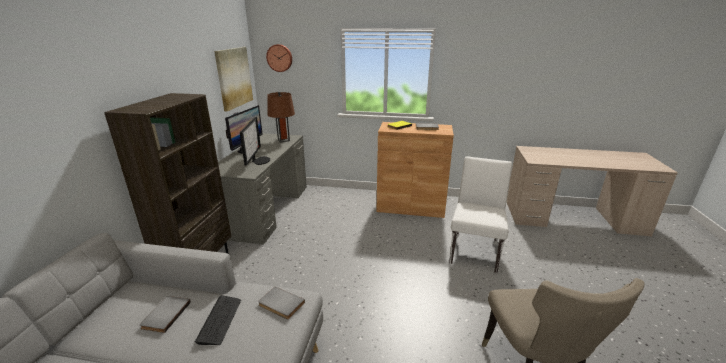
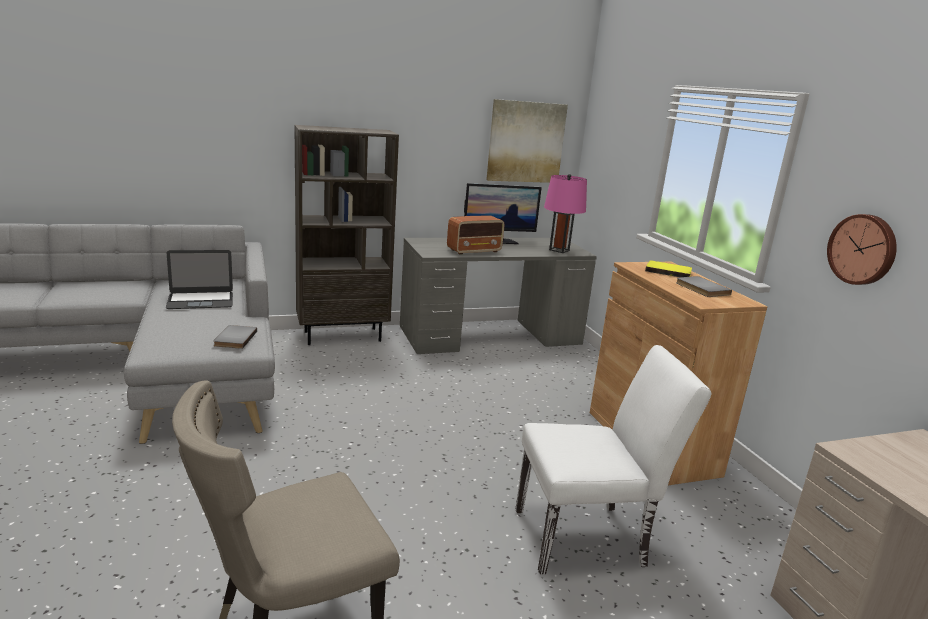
camera: 60 degrees right, 5 degrees down
grey book [140,296,191,333] -> laptop [166,250,233,309]
keyboard [195,295,241,345] -> none
monitor [240,117,270,165] -> radio [447,216,504,255]
wall clock [266,44,292,72] -> wall clock moved to [827,214,897,285]
brown table lamp [268,92,295,142] -> pink table lamp [544,174,587,253]

